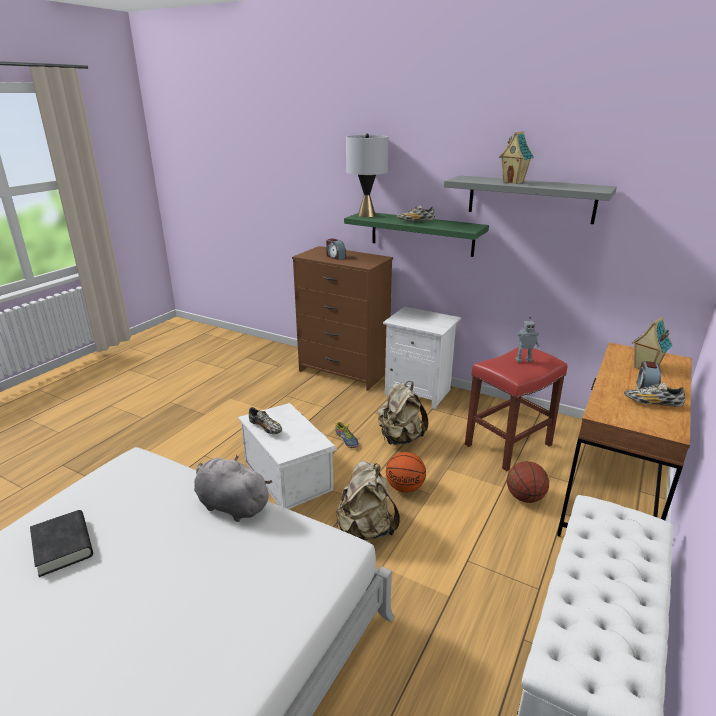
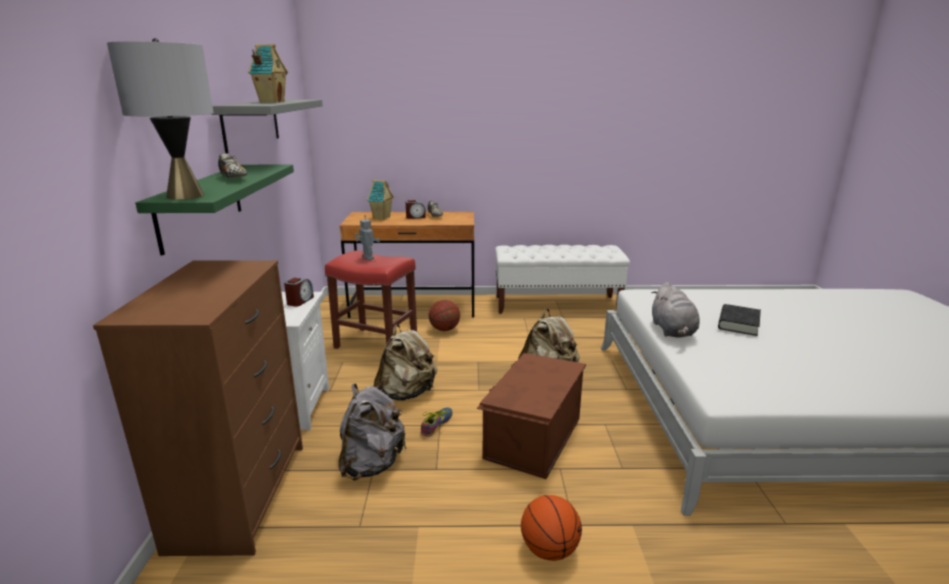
camera: 120 degrees left, 5 degrees down
black book [30,510,93,577] -> black book moved to [718,304,761,336]
white storage box [238,403,338,509] -> brown storage box [477,353,586,479]
shoe [249,407,282,434] -> none
alarm clock [326,238,346,260] -> alarm clock moved to [284,278,314,307]
basketball [386,452,426,493] -> basketball moved to [521,495,582,561]
none -> grey backpack [338,383,407,481]

